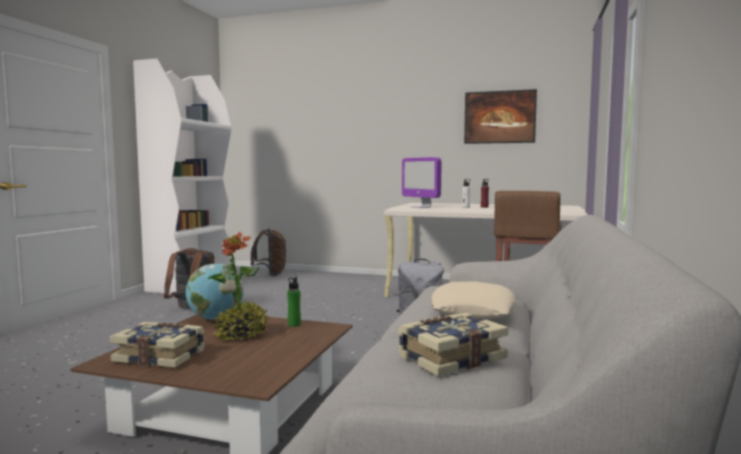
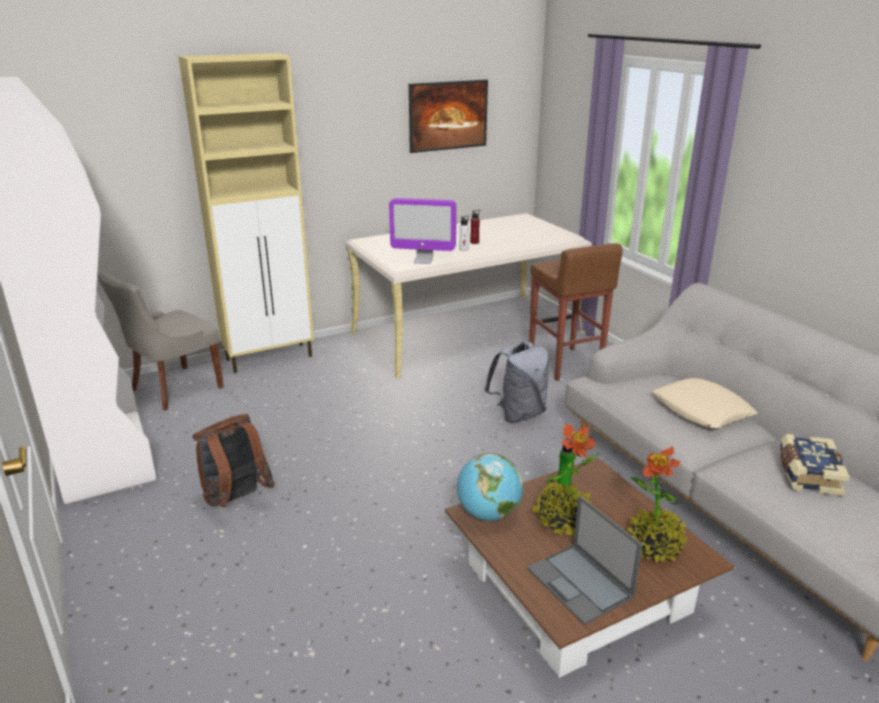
camera: 45 degrees left, 20 degrees up
book [110,322,205,368] -> laptop [527,496,643,625]
brown backpack [250,229,286,276] -> grey chair [97,273,224,410]
none -> beige cabinet [178,53,314,373]
none -> potted plant [626,446,688,563]

